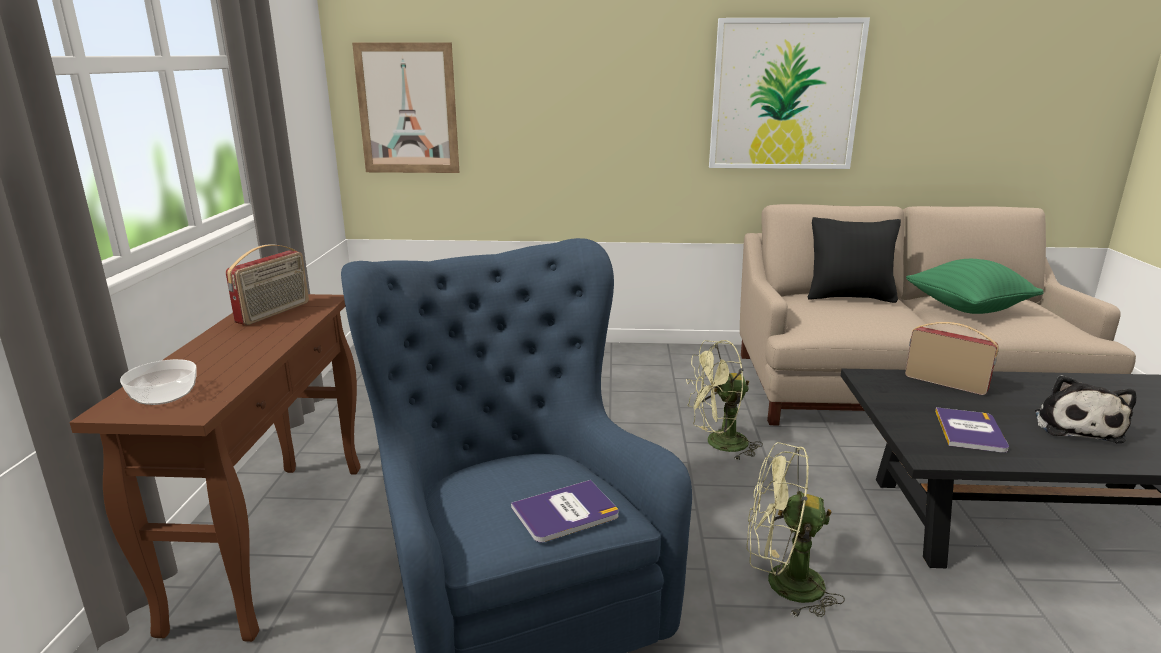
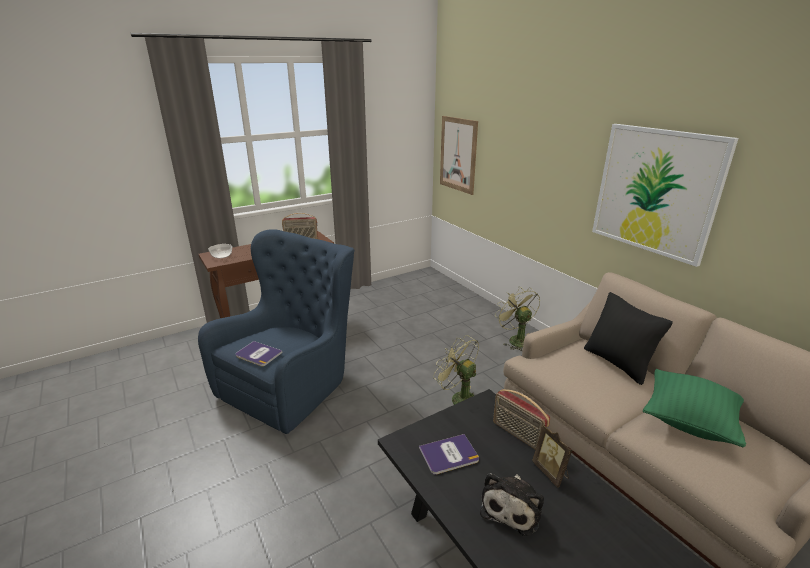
camera: 55 degrees right, 5 degrees up
green fan [747,442,845,618] -> green fan moved to [495,287,540,352]
radio [905,322,999,395] -> radio turned 135 degrees clockwise [493,389,550,450]
plush toy [1035,375,1136,443] -> plush toy turned 45 degrees counterclockwise [480,473,544,536]
none -> picture frame [532,425,572,487]

